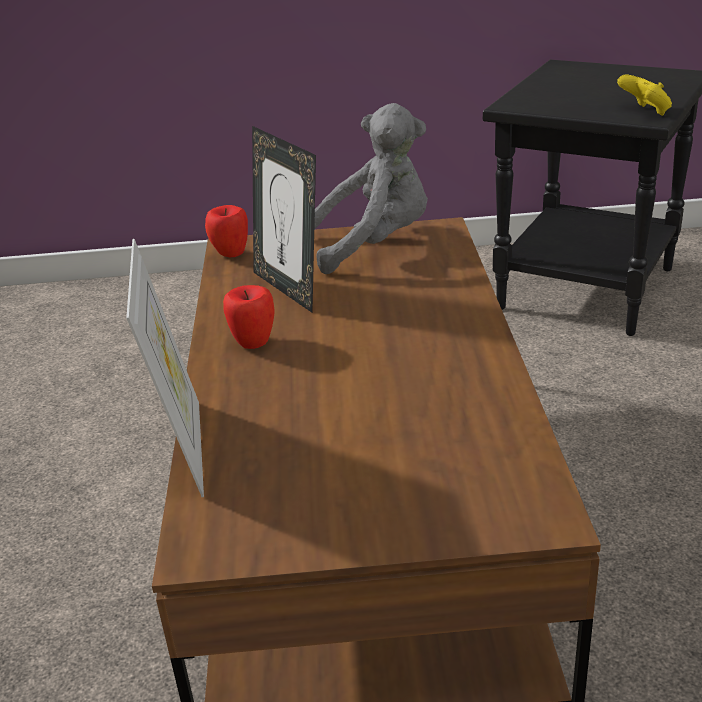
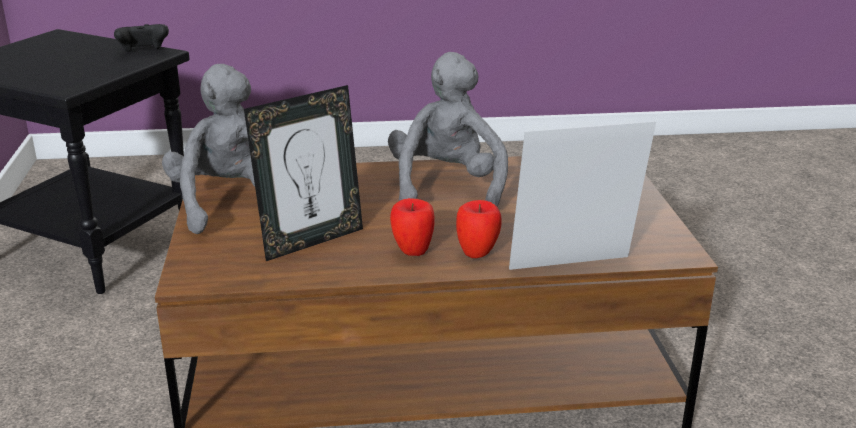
camera: 95 degrees left, 5 degrees down
apple [205,205,248,257] -> apple moved to [456,200,502,258]
yellow game controller [617,75,672,116] -> black game controller [114,24,169,52]
none -> grey plush toy [388,52,508,207]

